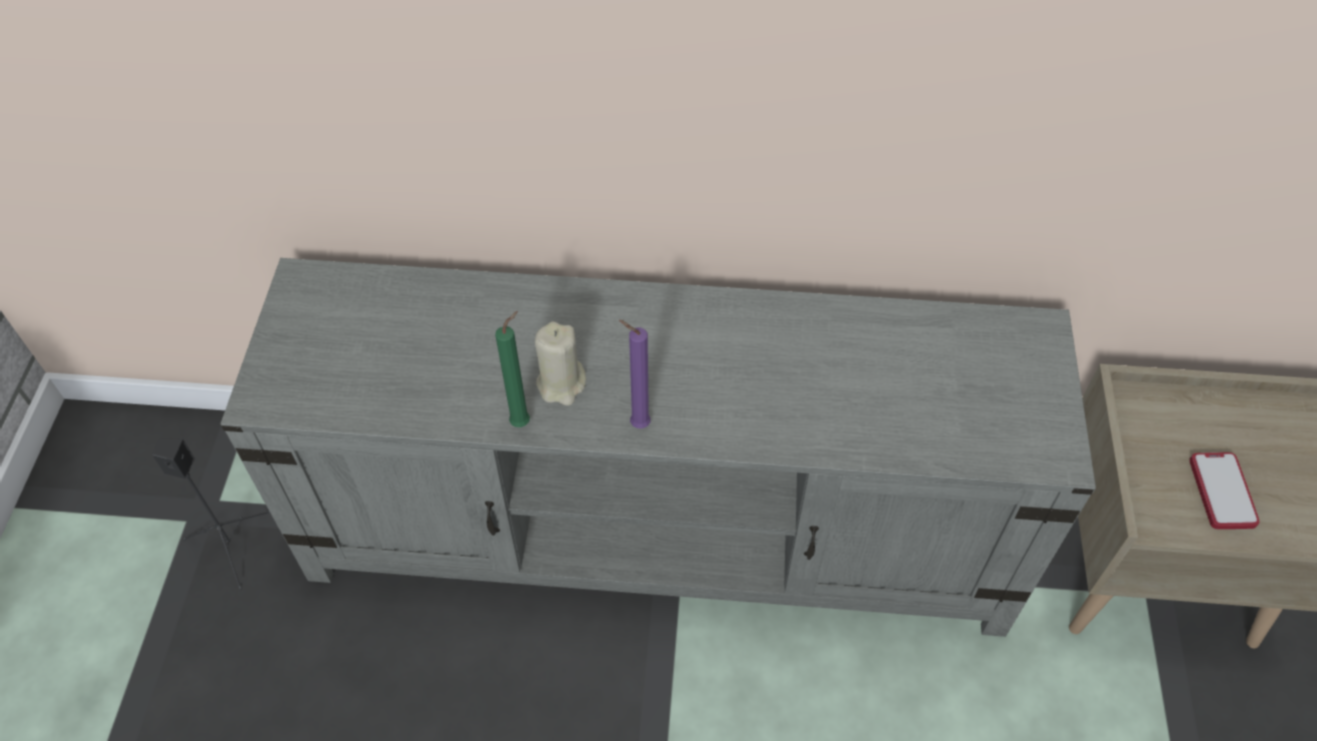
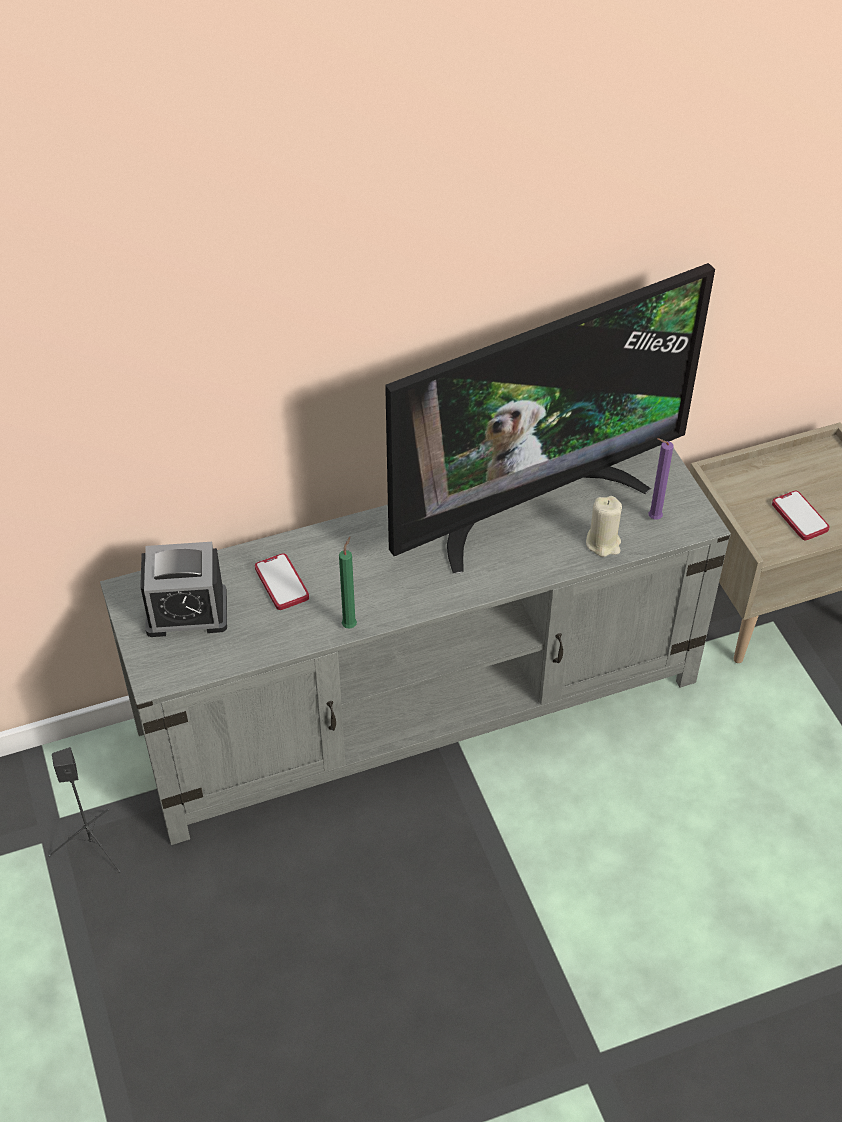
camera: 25 degrees left, 5 degrees down
beige candle [535,322,586,406] -> beige candle moved to [586,496,622,557]
purple candle [619,320,651,428] -> purple candle moved to [649,438,673,520]
none -> alarm clock [140,542,227,637]
none -> phone [255,553,309,610]
none -> television [385,263,715,574]

